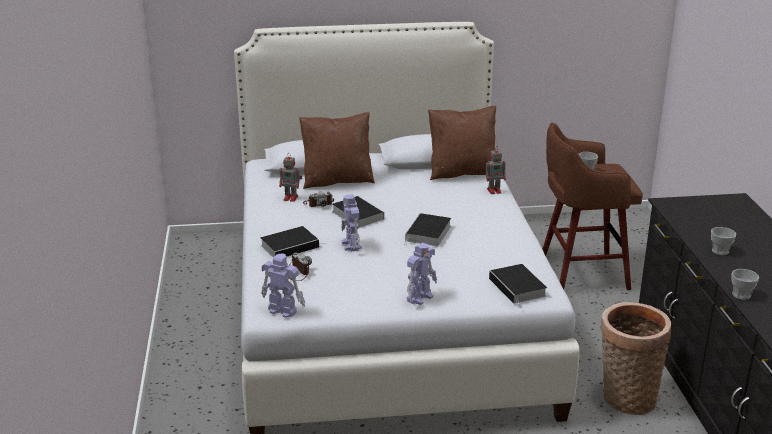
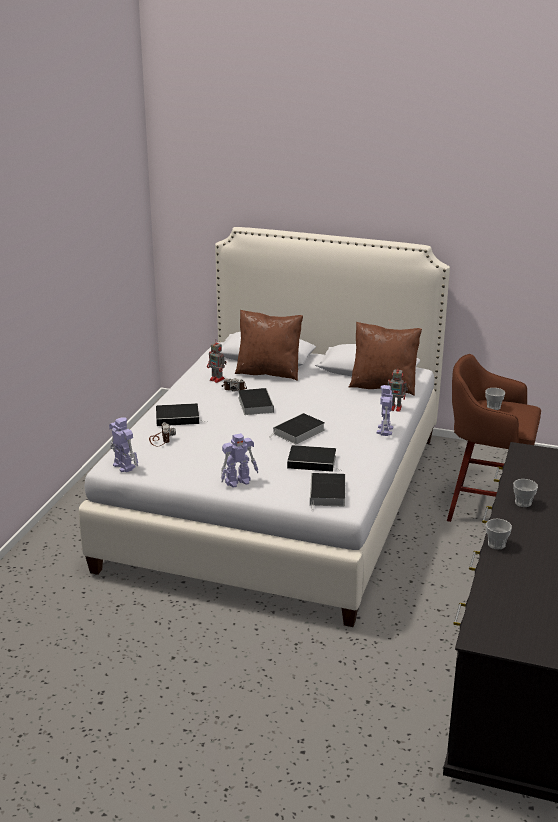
camera: 25 degrees right, 0 degrees up
toy robot [341,194,362,251] -> toy robot moved to [377,385,393,436]
basket [600,302,671,415] -> none
none -> book [287,445,343,472]

